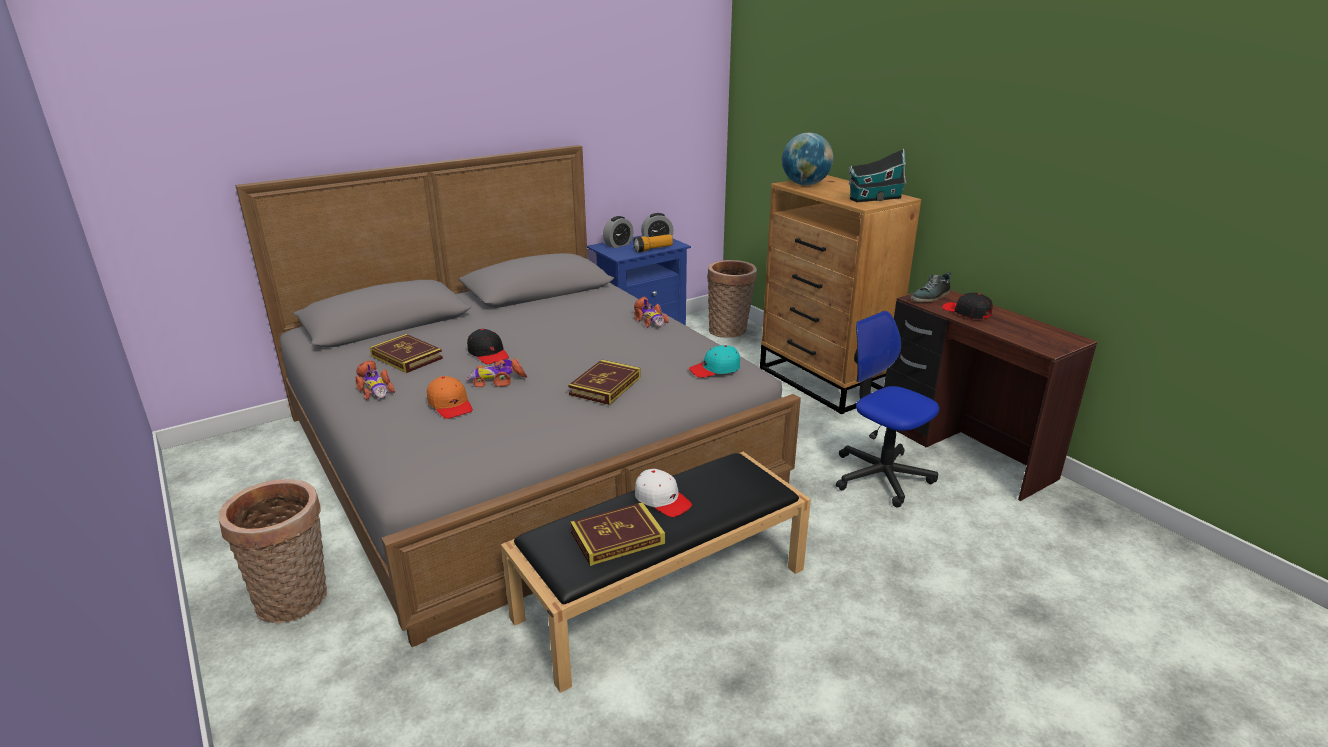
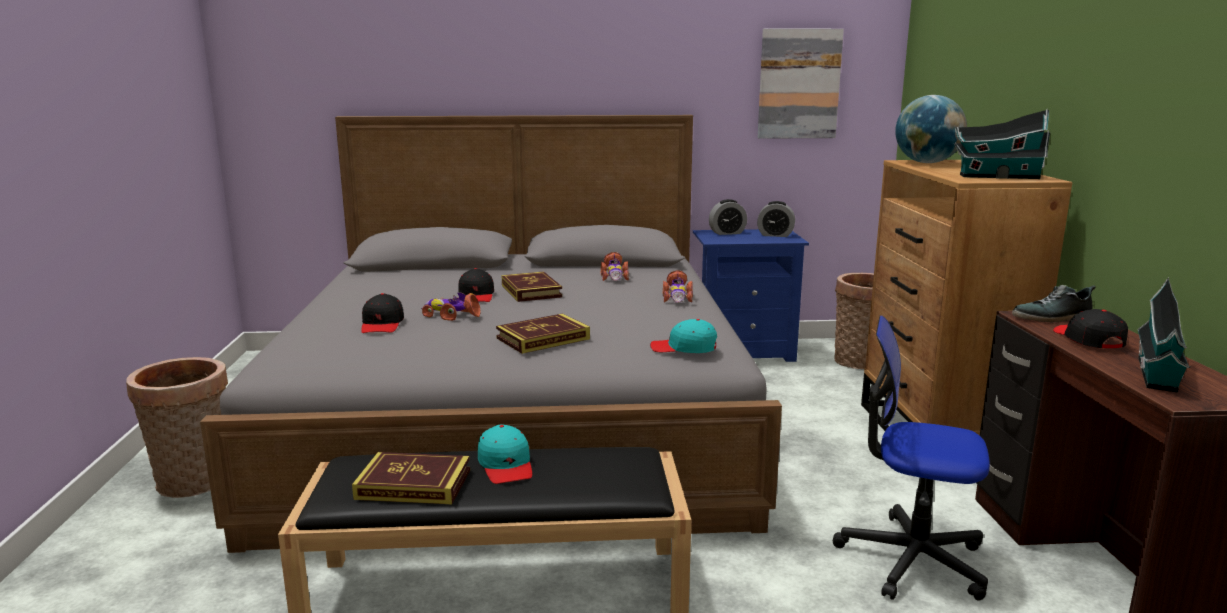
camera: 30 degrees right, 10 degrees down
toy car [356,360,395,400] -> toy car moved to [601,252,629,281]
book [370,334,443,373] -> book moved to [502,272,562,302]
orange cap [427,376,473,419] -> black cap [361,293,404,333]
flashlight [633,234,673,252] -> none
white cap [635,469,692,517] -> turquoise cap [478,424,532,484]
office chair [836,311,939,507] -> office chair turned 60 degrees counterclockwise [833,316,990,601]
none -> picture [758,28,844,139]
none -> toy house [1137,277,1190,393]

